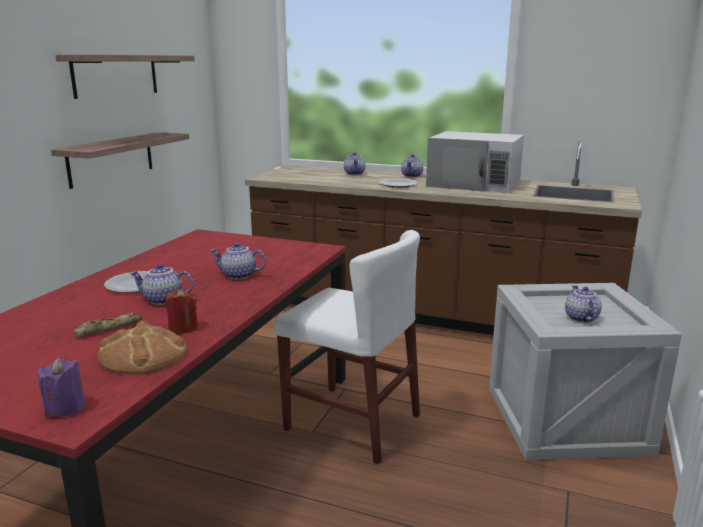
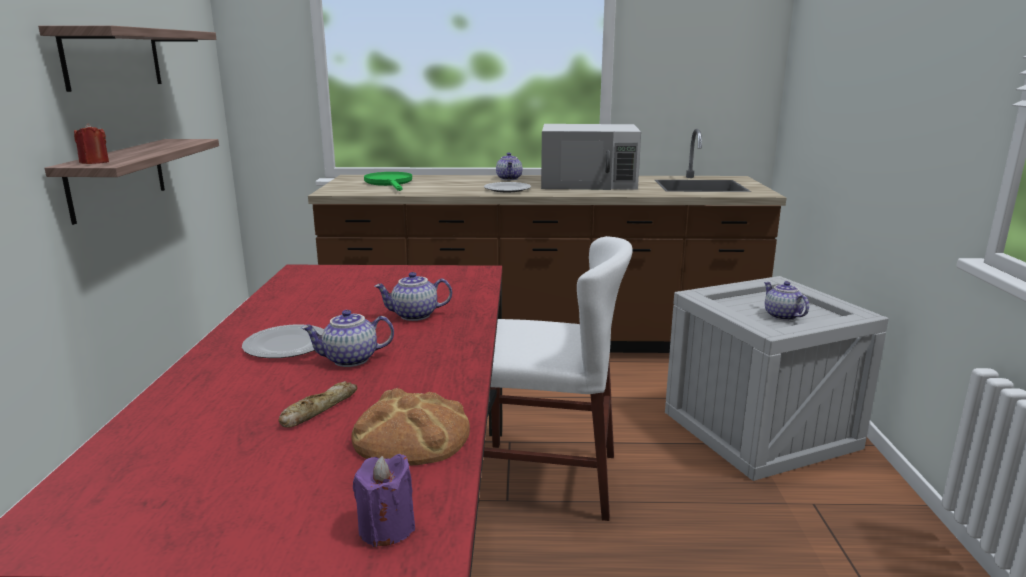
camera: 20 degrees left, 0 degrees up
red candle [166,288,198,334] -> red candle moved to [74,123,109,164]
teapot [344,152,365,175] -> none
none -> green frying pan [364,172,412,191]

